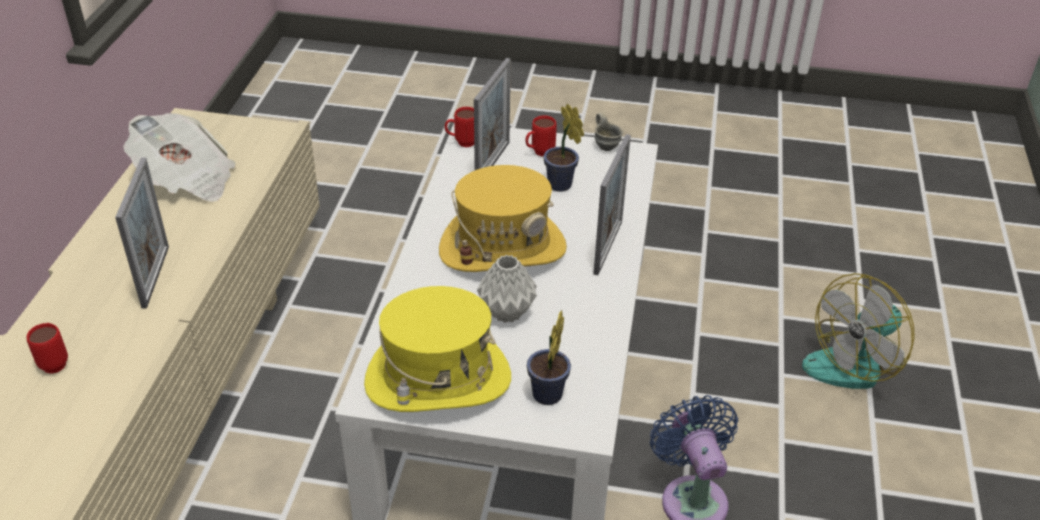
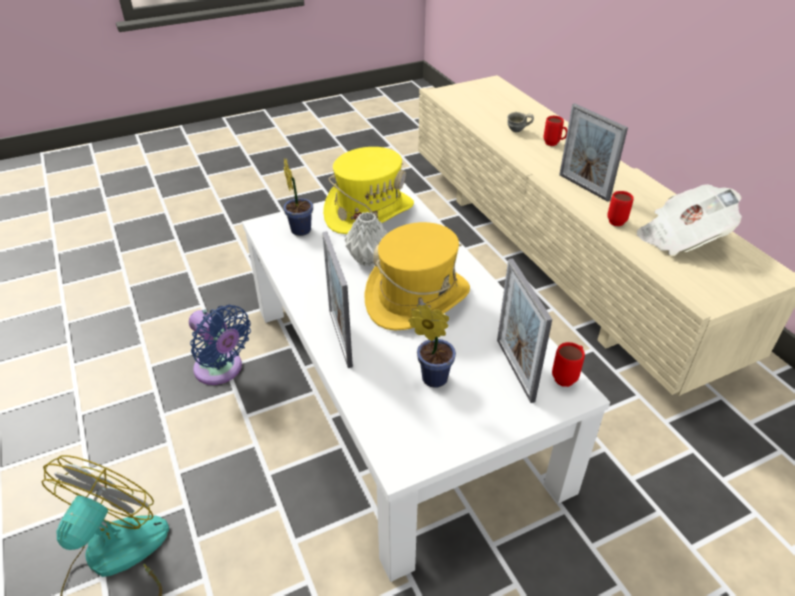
camera: 145 degrees right, 0 degrees up
red mug [525,115,557,156] -> red mug moved to [607,191,634,226]
grey mug [595,112,624,151] -> grey mug moved to [507,112,534,132]

